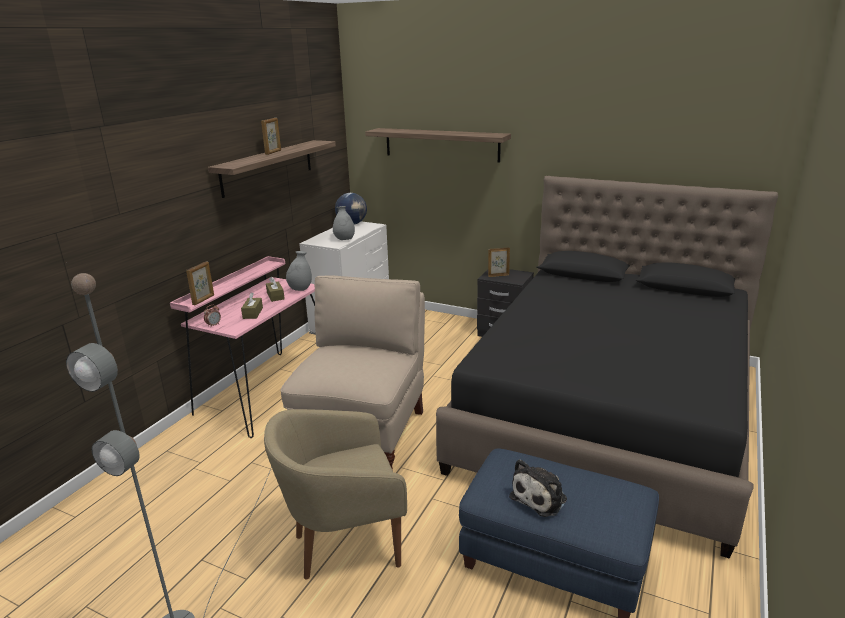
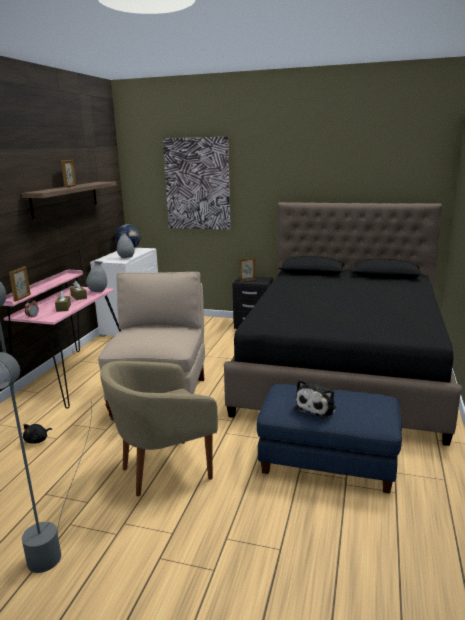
camera: 10 degrees left, 5 degrees down
shelf [365,128,511,163] -> picture [163,137,231,229]
none -> black plush toy [23,424,52,444]

